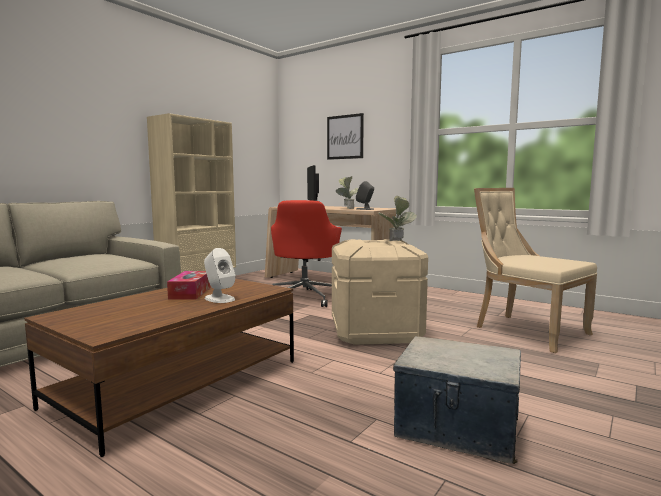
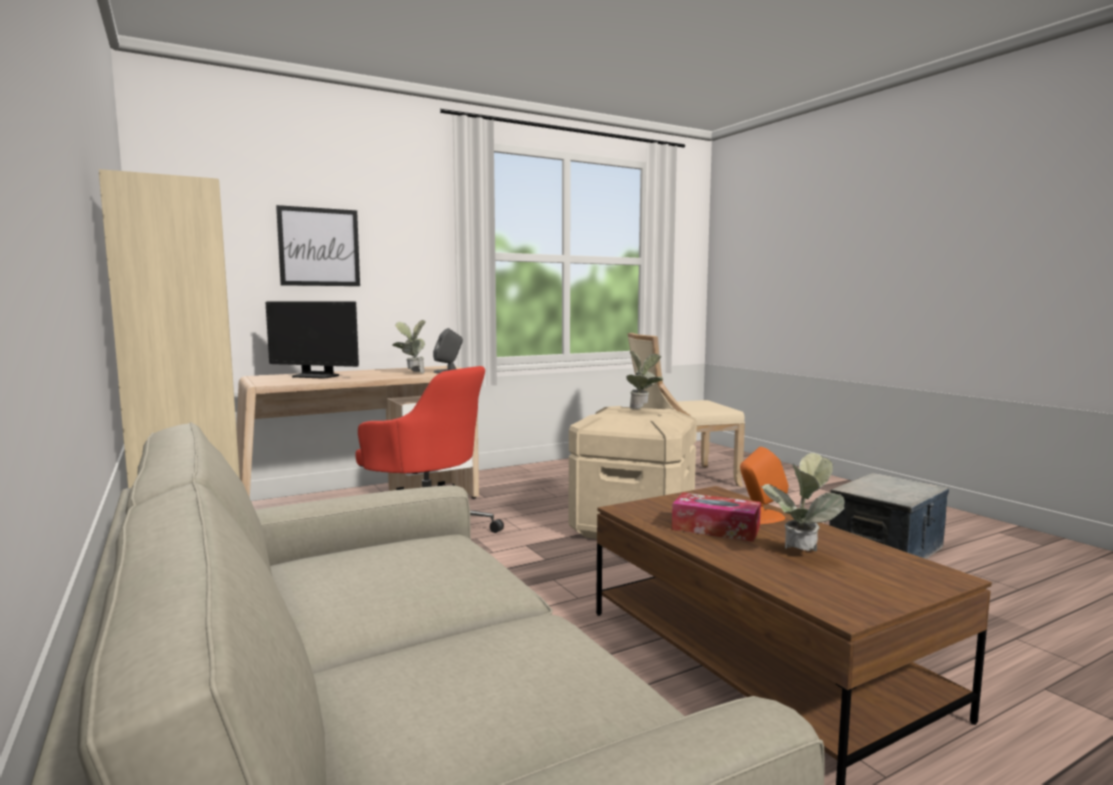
camera: 65 degrees left, 0 degrees up
white speaker [204,248,236,303] -> orange speaker [740,447,789,524]
none -> potted plant [760,453,845,551]

